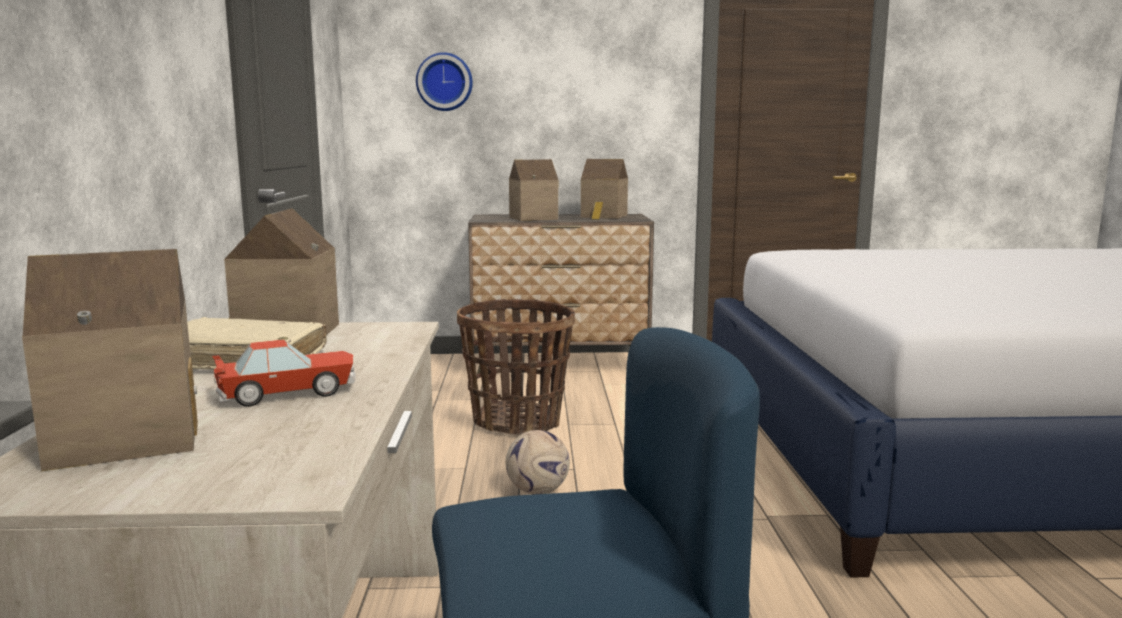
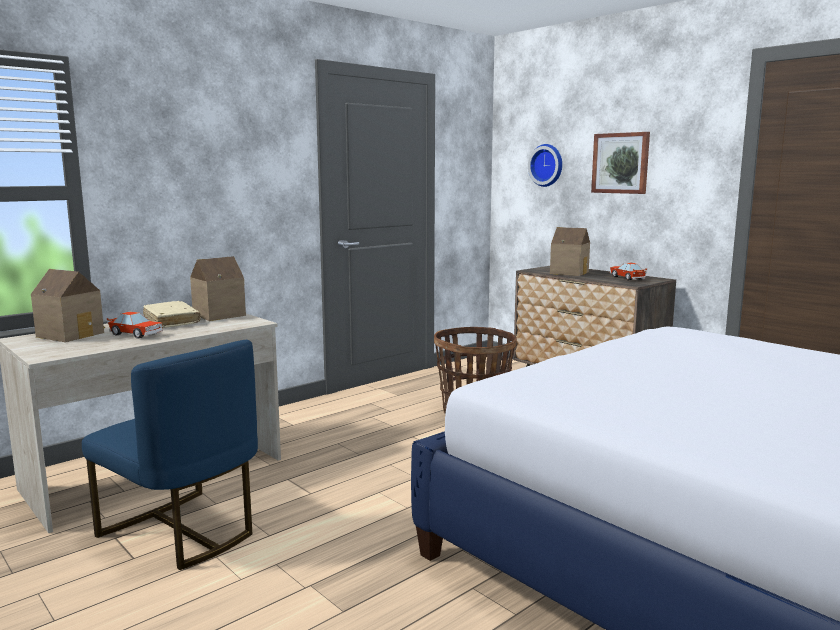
camera: 50 degrees right, 0 degrees up
football [505,430,570,494] -> none
toy house [581,159,628,220] -> toy car [610,263,647,280]
none -> picture [591,132,650,194]

